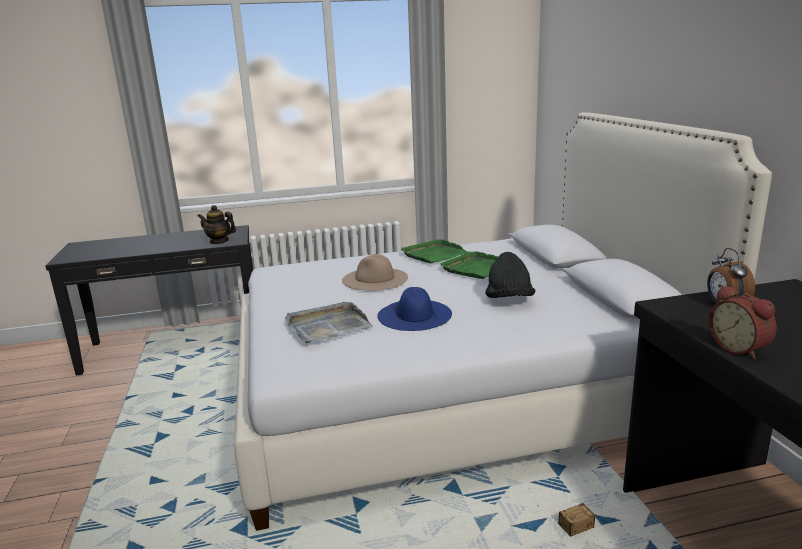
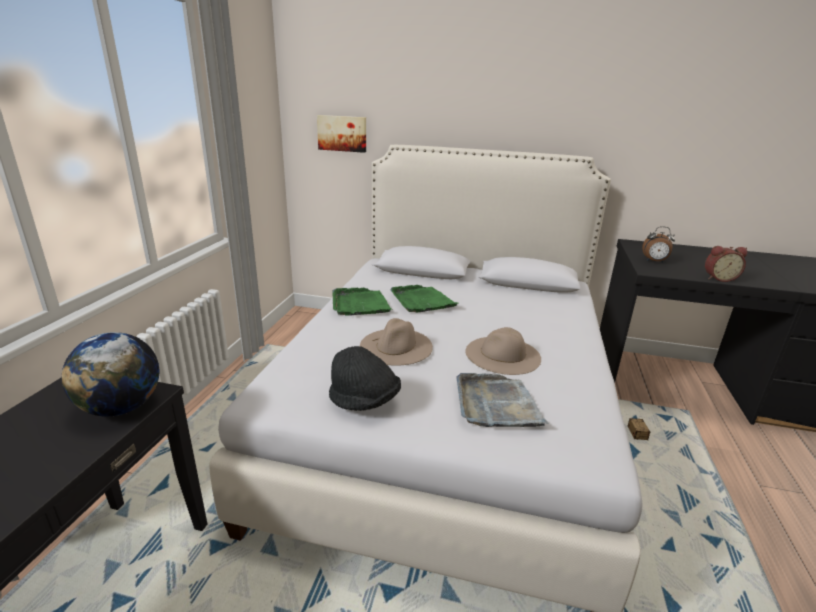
camera: 65 degrees left, 5 degrees up
teapot [198,205,236,244] -> globe [62,332,159,417]
blue hat [377,287,452,331] -> beige hat [465,327,541,375]
black hat [485,252,535,298] -> black hat moved to [329,346,401,411]
none -> picture [317,115,366,153]

